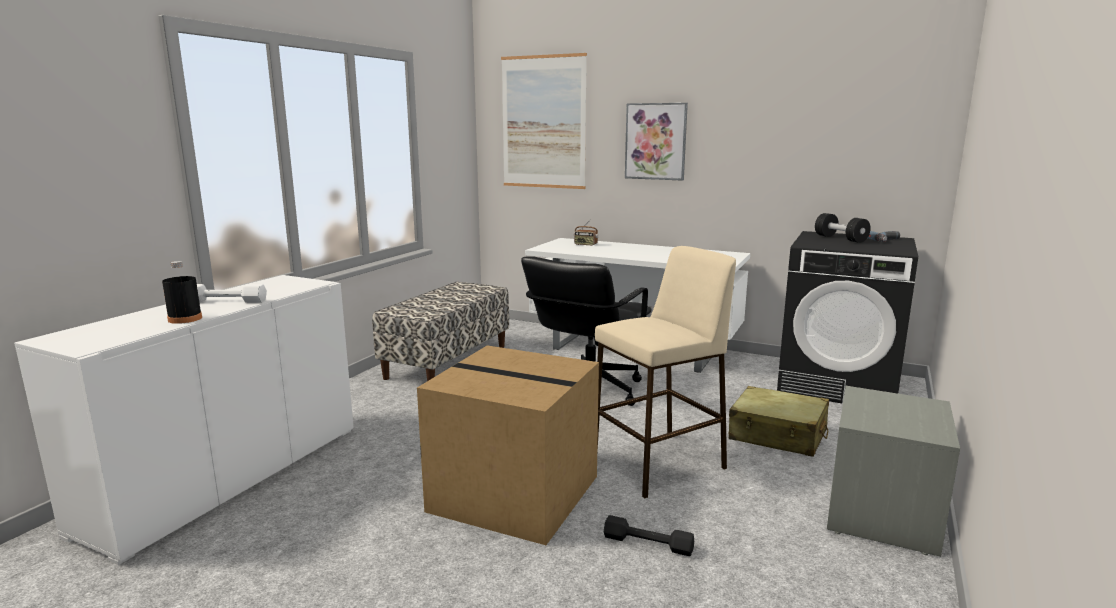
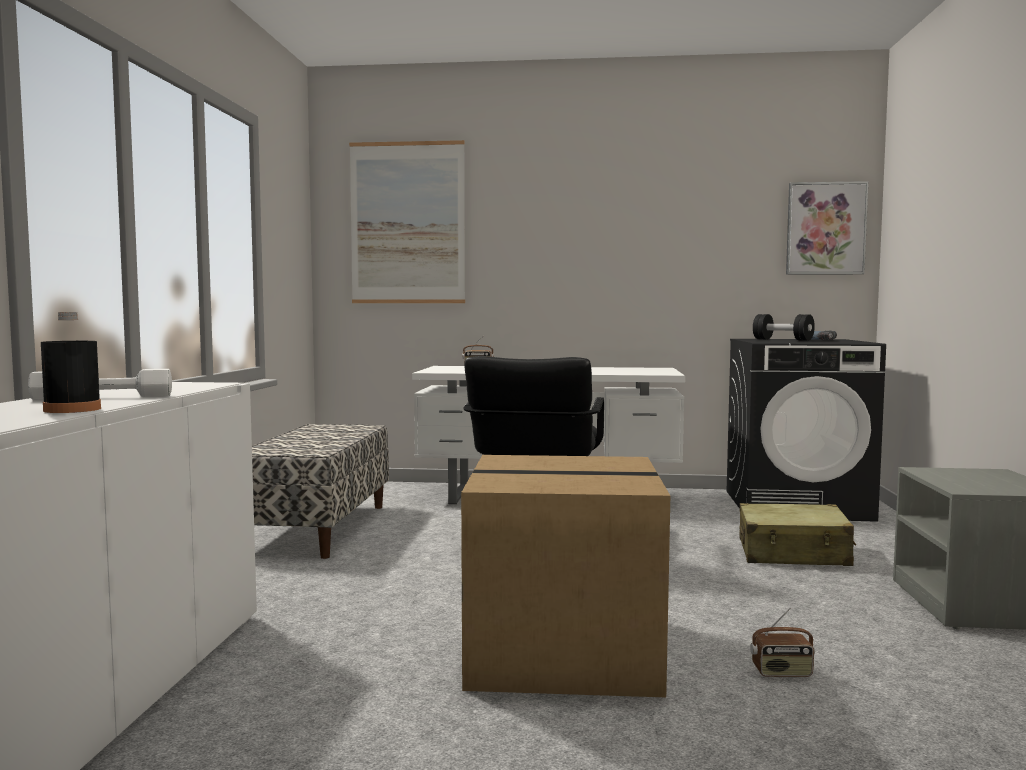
camera: 20 degrees left, 10 degrees down
beige stool [595,246,736,498] -> none
black dumbbell [604,515,694,556] -> radio [750,607,815,677]
picture [625,103,688,181] -> picture moved to [786,181,868,275]

